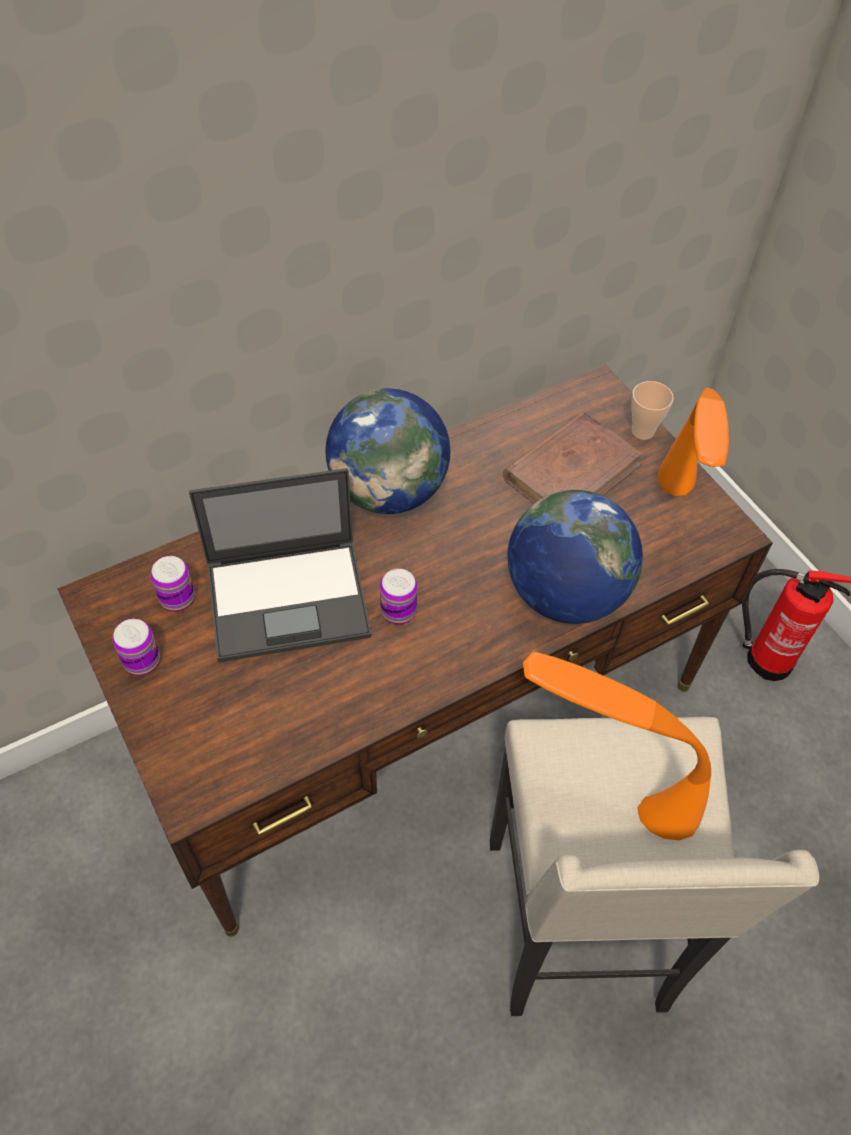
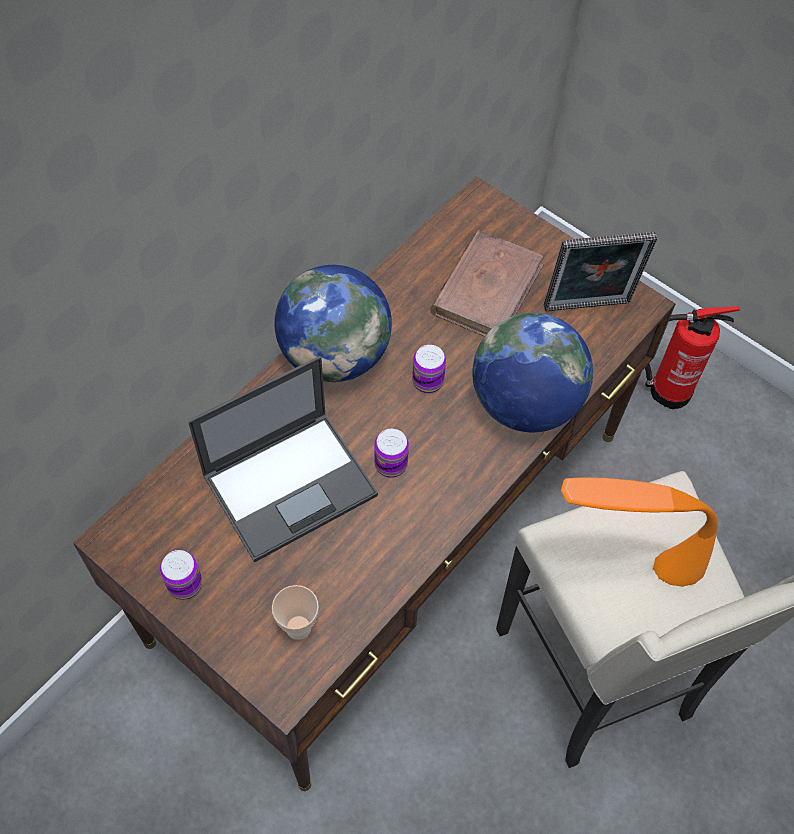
camera: 20 degrees left, 5 degrees up
can [150,556,195,612] -> can moved to [412,345,446,393]
cup [631,381,674,440] -> cup moved to [272,585,319,640]
orange table lamp [658,388,729,496] -> picture frame [544,232,657,311]

